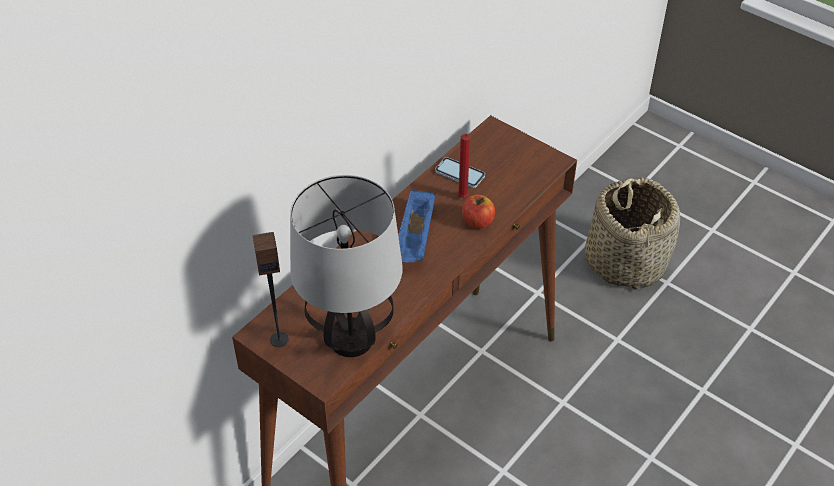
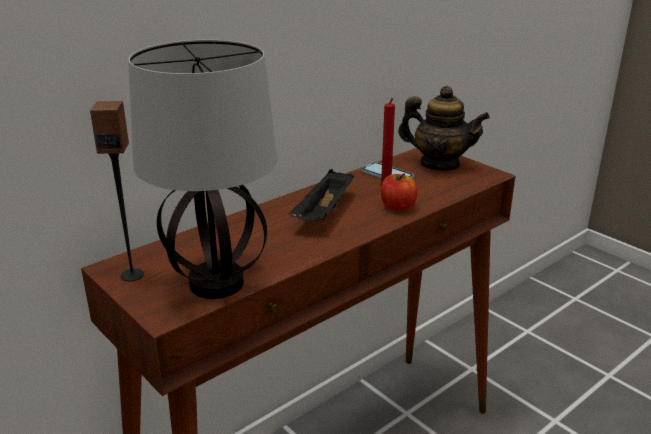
camera: 10 degrees right, 20 degrees down
blue tray [398,189,436,262] -> black tray [289,169,354,221]
basket [585,177,680,291] -> none
none -> teapot [398,86,490,171]

